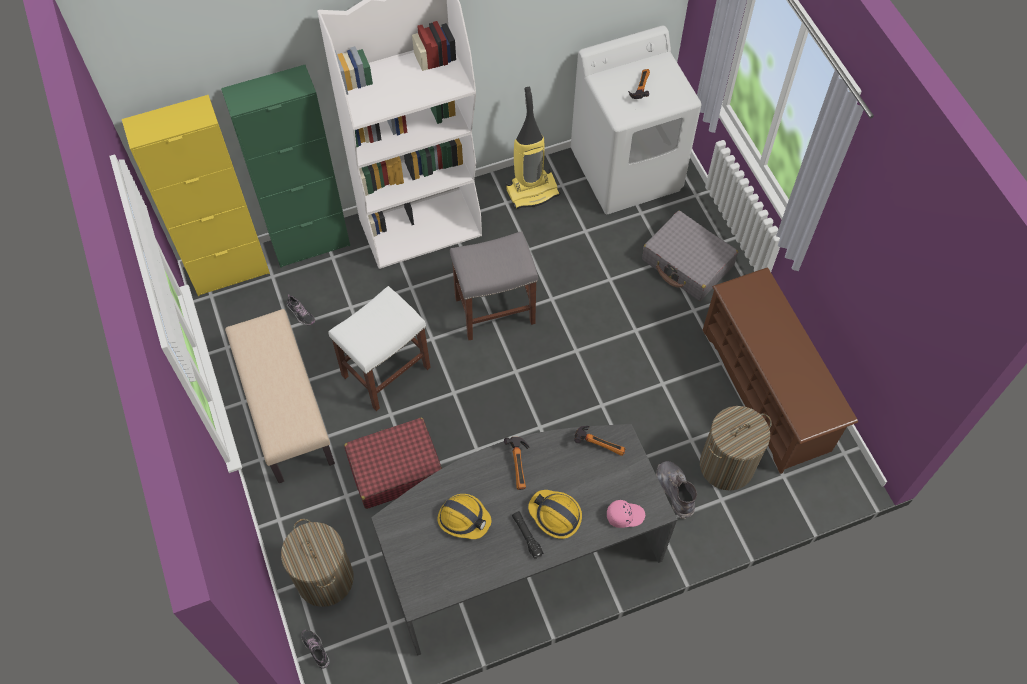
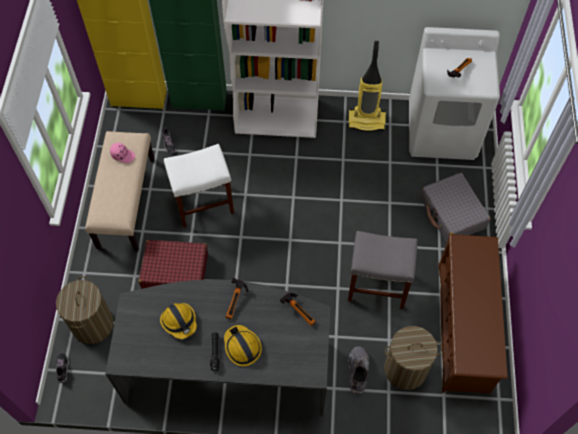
camera: 25 degrees right, 0 degrees up
grey stool [450,231,538,340] -> grey stool moved to [348,231,417,309]
pink cap [607,500,645,528] -> pink cap moved to [110,143,135,163]

